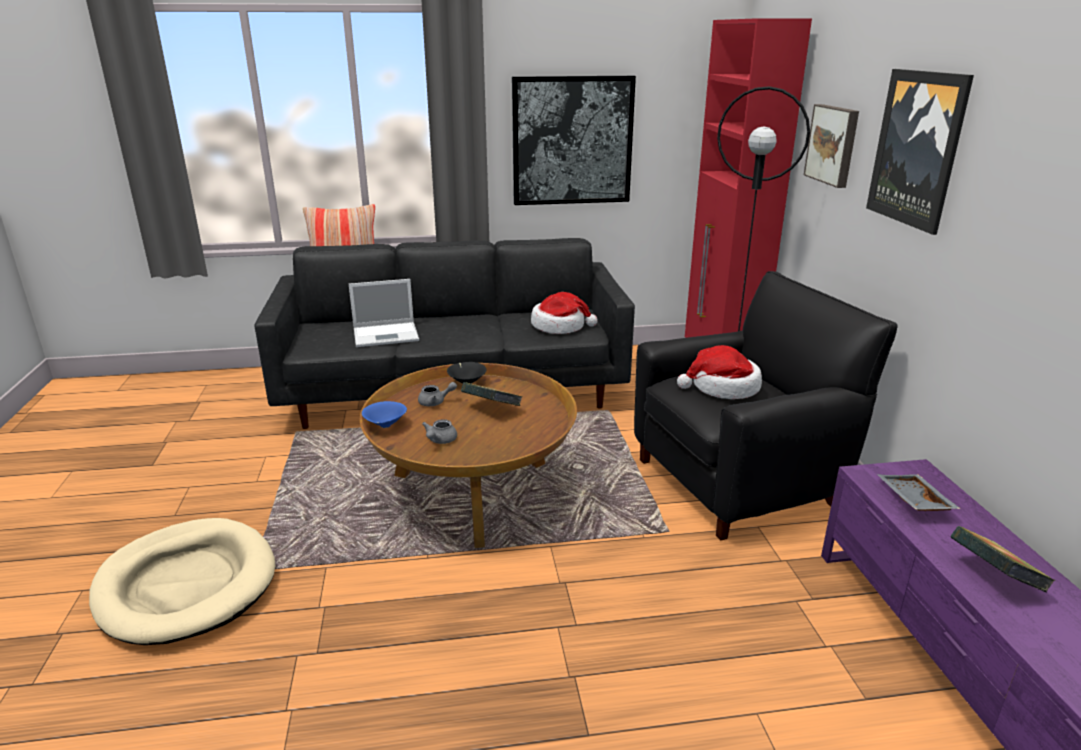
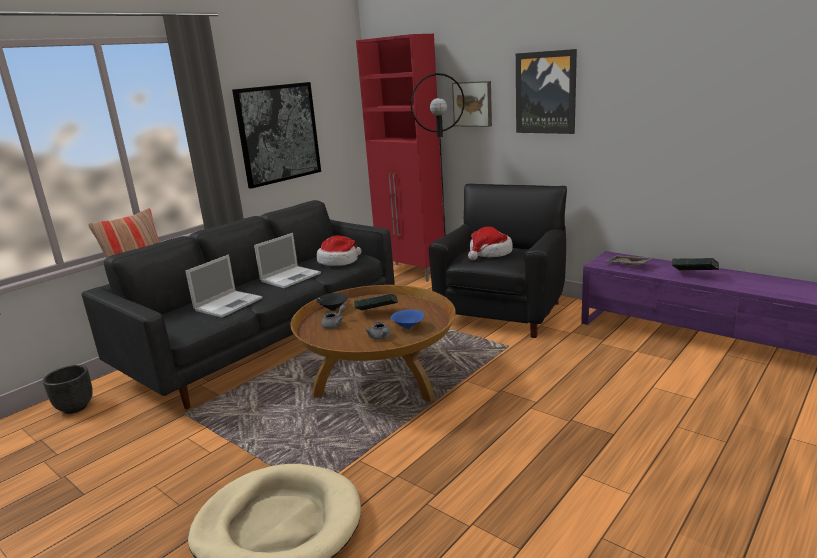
camera: 40 degrees left, 5 degrees down
blue bowl [362,401,407,428] -> blue bowl moved to [391,310,424,329]
none -> black planter [43,365,93,414]
none -> laptop [254,233,321,288]

